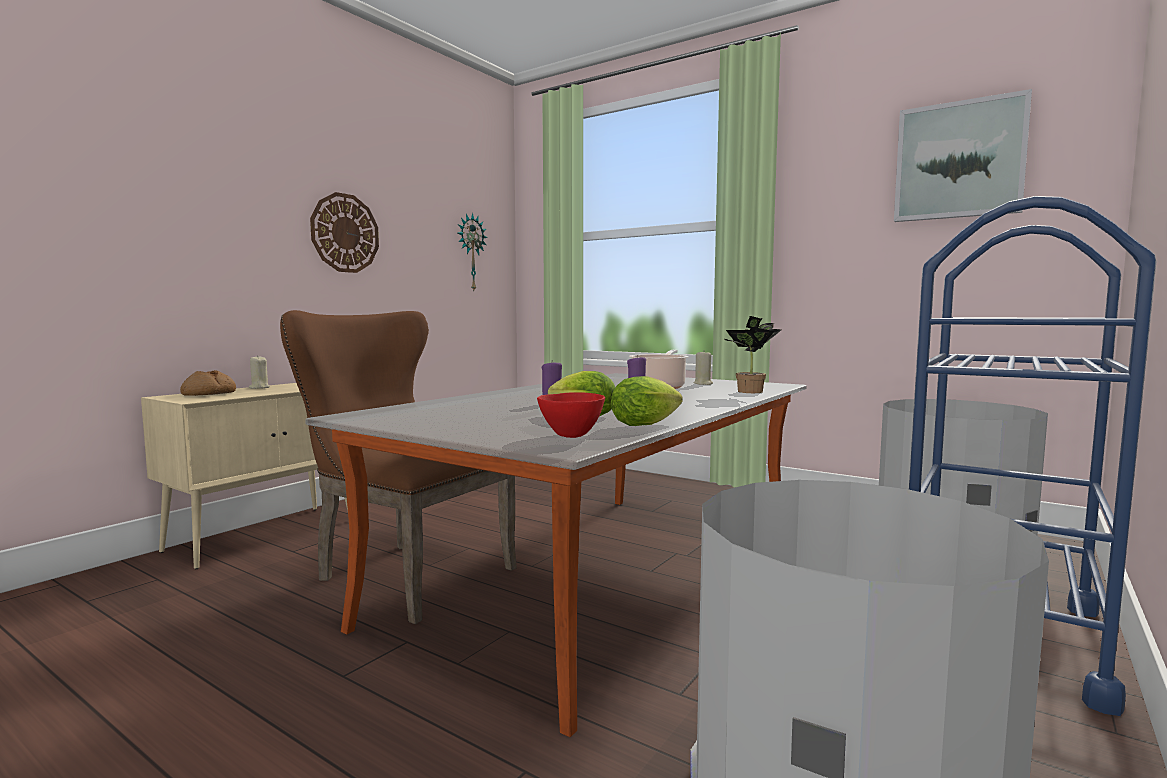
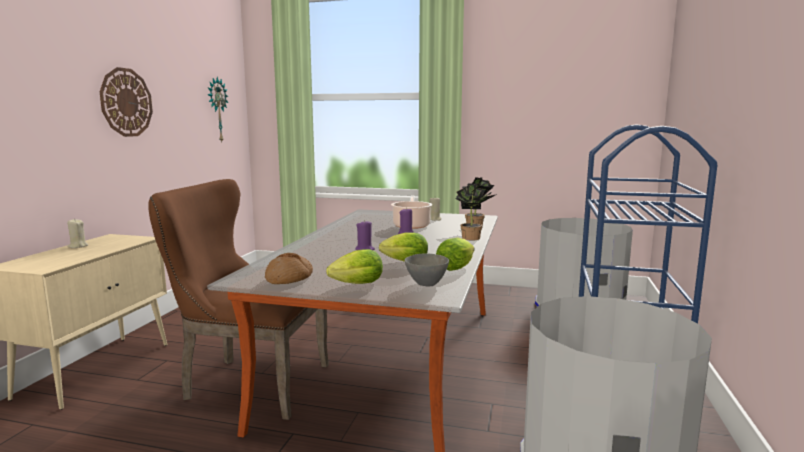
camera: 20 degrees left, 5 degrees up
bread [180,370,236,396] -> bread moved to [265,253,313,284]
red bowl [537,392,605,438] -> grey bowl [405,253,449,286]
picture [894,89,1032,222] -> none
none -> lettuce [326,249,383,284]
none -> potted plant [456,184,497,240]

